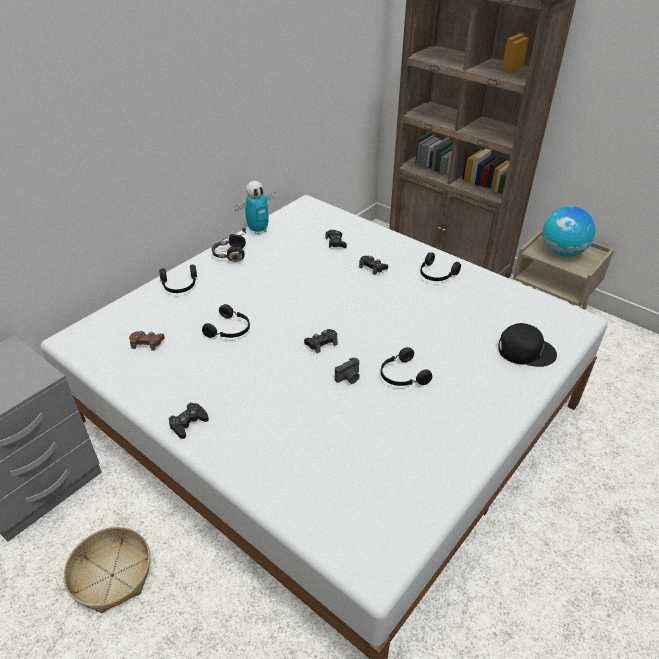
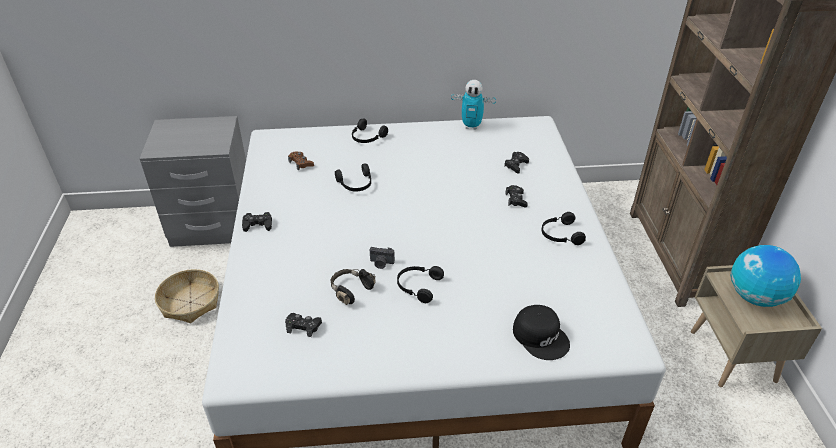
camera: 45 degrees right, 0 degrees up
black headphones [211,228,246,262] -> black headphones moved to [330,269,376,305]
black game controller [304,329,337,353] -> black game controller moved to [285,313,322,337]

